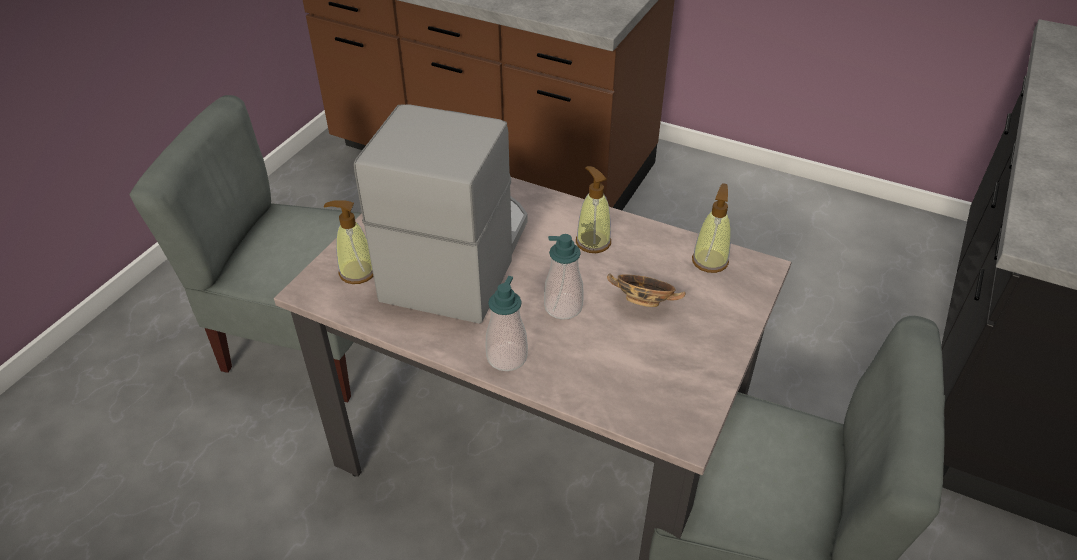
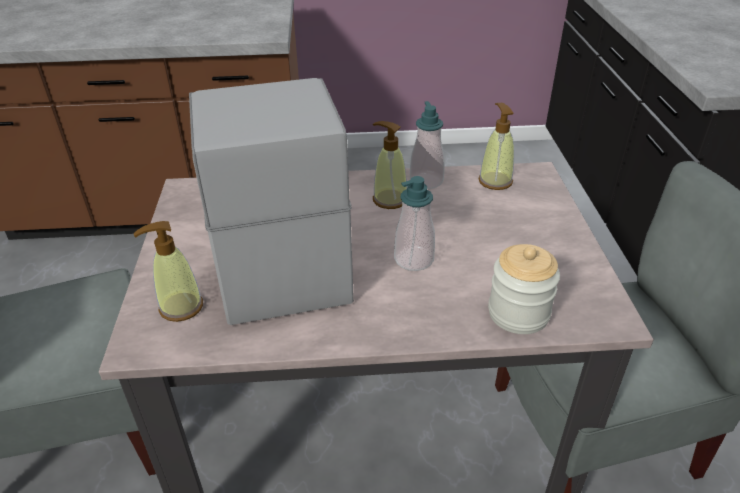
camera: 30 degrees left, 5 degrees down
soap dispenser [486,276,528,371] -> soap dispenser moved to [410,101,445,189]
bowl [607,274,686,307] -> none
none -> jar [488,244,560,334]

